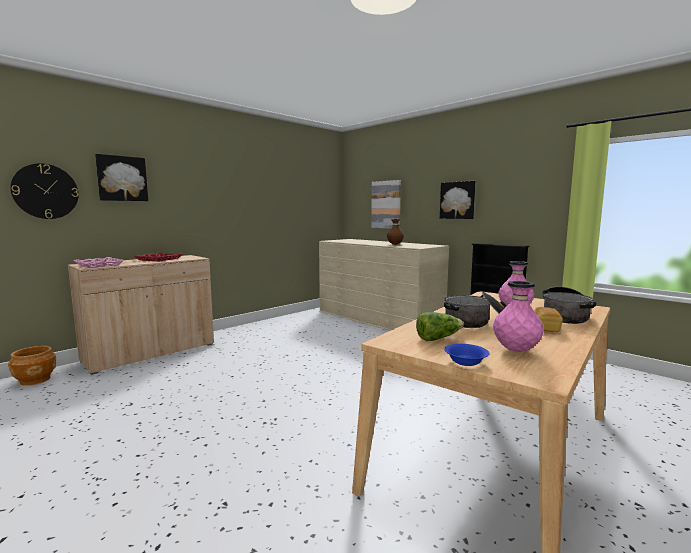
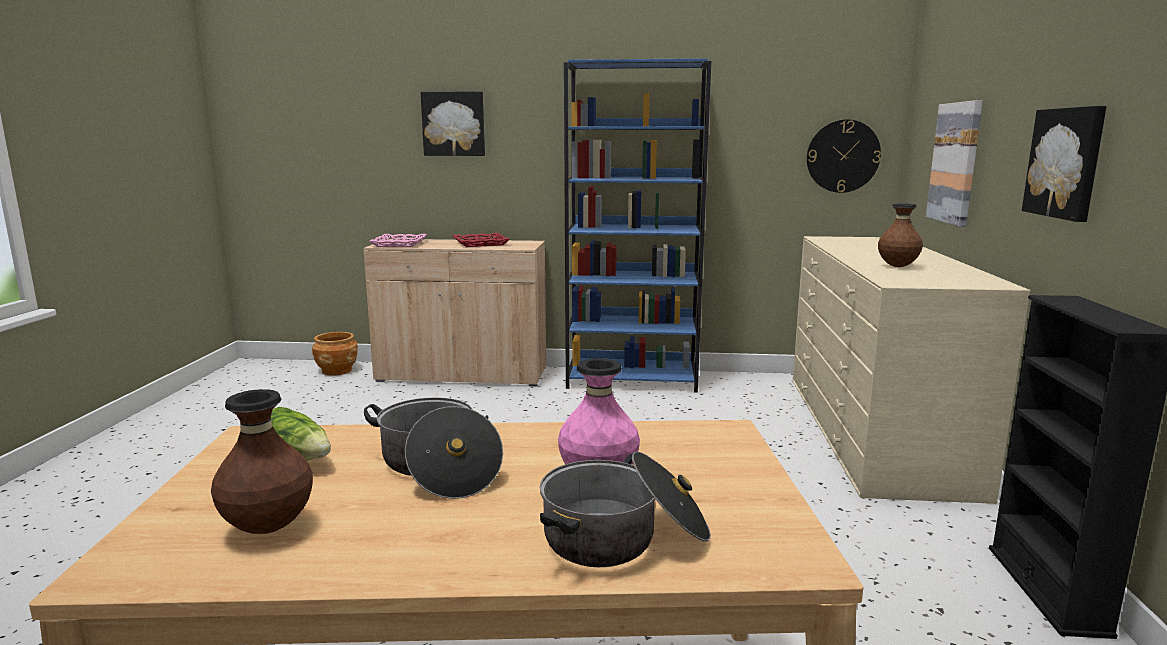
camera: 50 degrees right, 5 degrees up
wall clock [10,163,79,219] -> wall clock moved to [807,119,881,193]
blue bowl [444,344,489,366] -> none
pink vase [493,281,544,352] -> brown vase [211,389,313,534]
bread [534,307,563,332] -> none
none -> blue bookcase [564,58,711,393]

